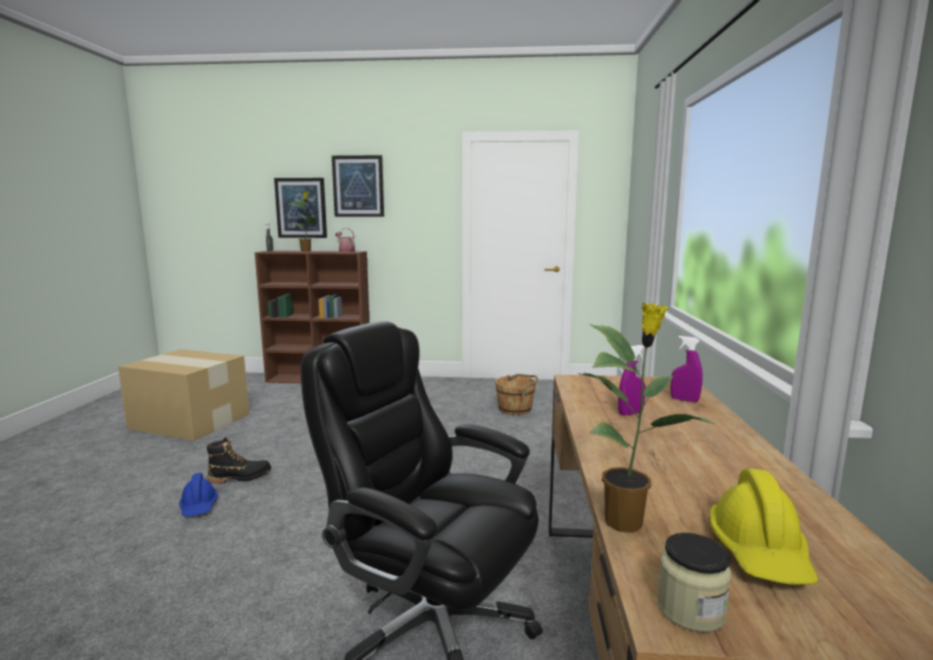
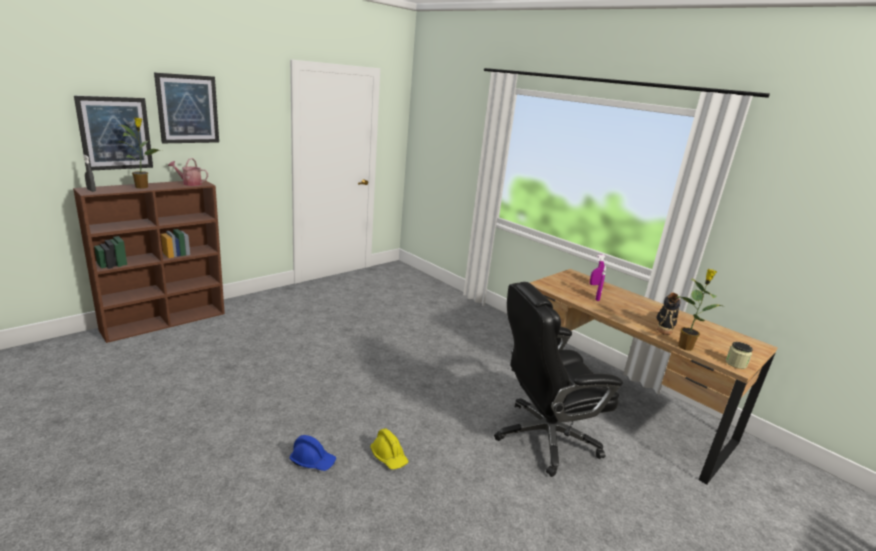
camera: 50 degrees left, 10 degrees up
cardboard box [118,349,249,441] -> none
black boot [206,437,272,484] -> black boot moved to [657,293,681,335]
brown bucket [495,374,538,415] -> none
yellow hard hat [710,468,818,584] -> yellow hard hat moved to [370,428,409,470]

